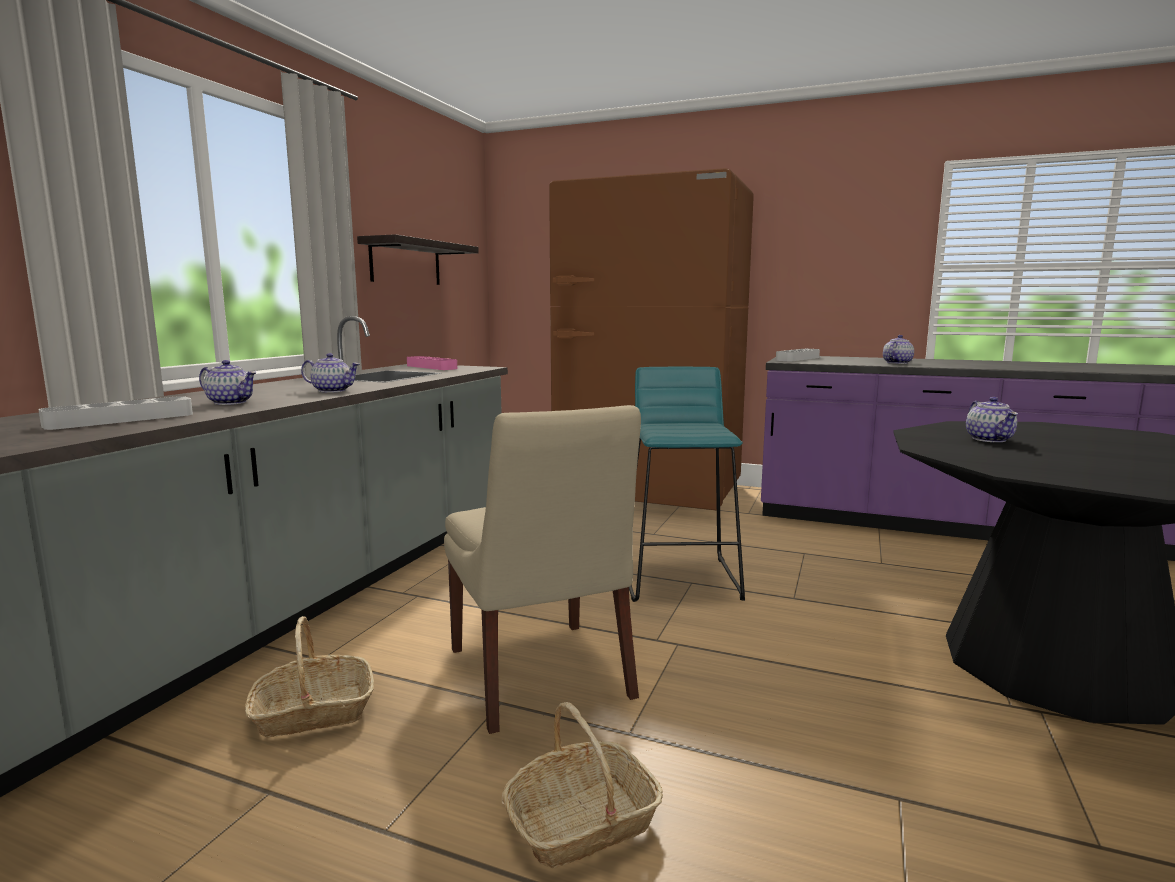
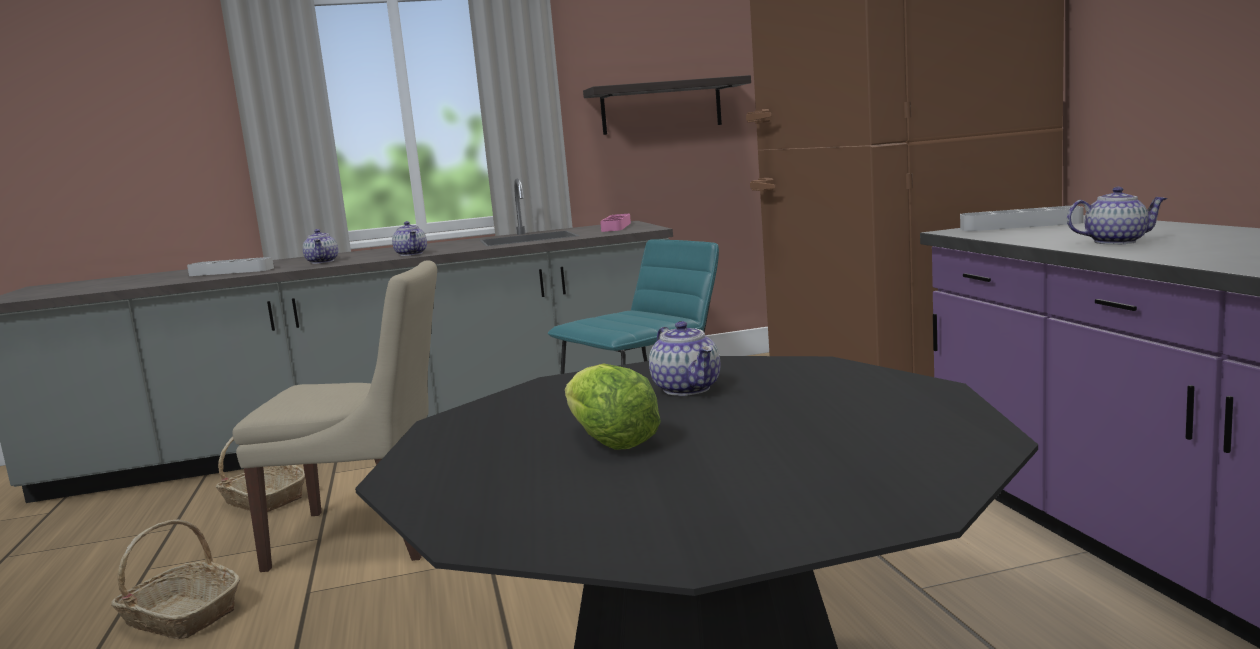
camera: 55 degrees right, 0 degrees up
beige chair [444,405,641,734] -> beige chair turned 120 degrees counterclockwise [233,261,437,572]
teapot [966,397,1018,442] -> teapot turned 75 degrees counterclockwise [649,321,720,396]
none -> lettuce [565,363,661,450]

